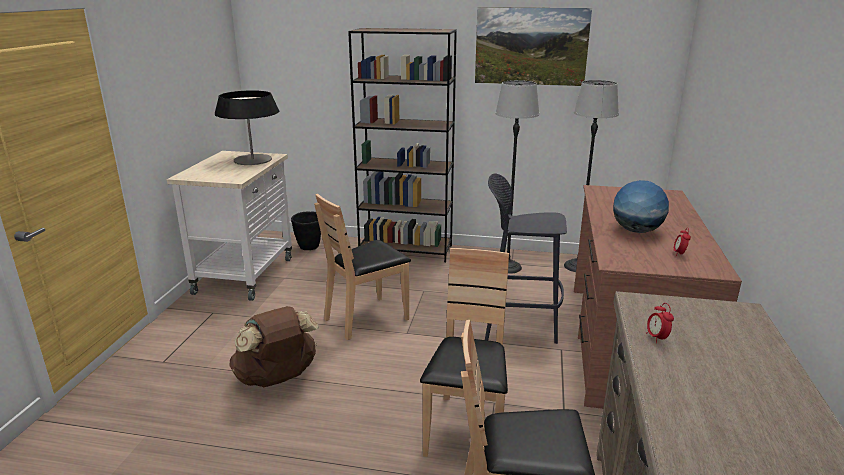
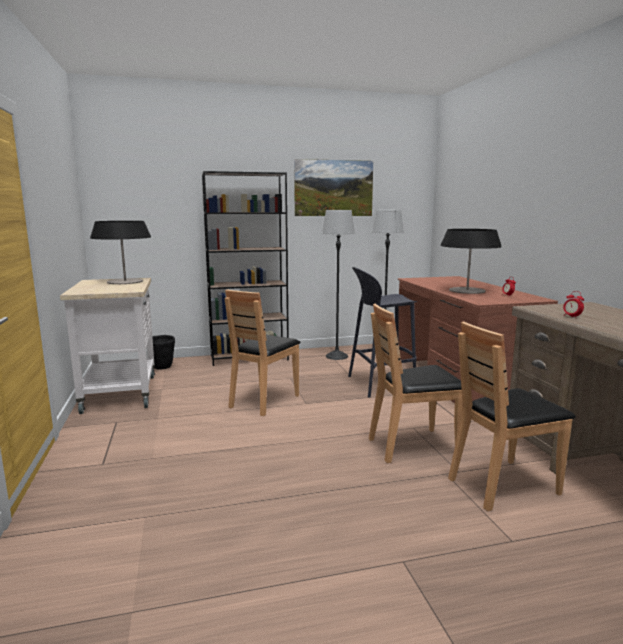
camera: 25 degrees left, 10 degrees down
brown backpack [229,306,319,387] -> none
brown chair [420,248,509,457] -> brown chair turned 90 degrees counterclockwise [369,303,462,463]
globe [613,180,669,233] -> table lamp [441,229,501,294]

